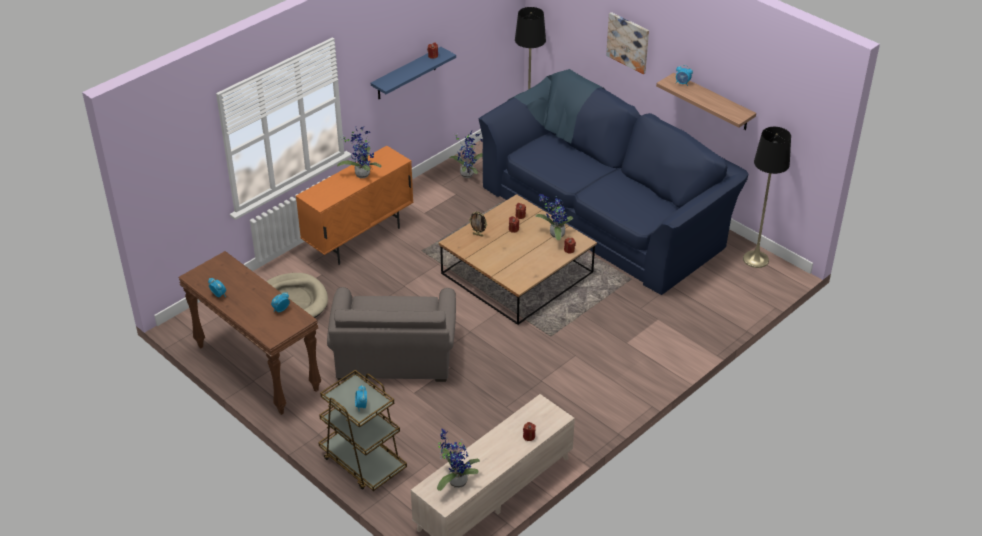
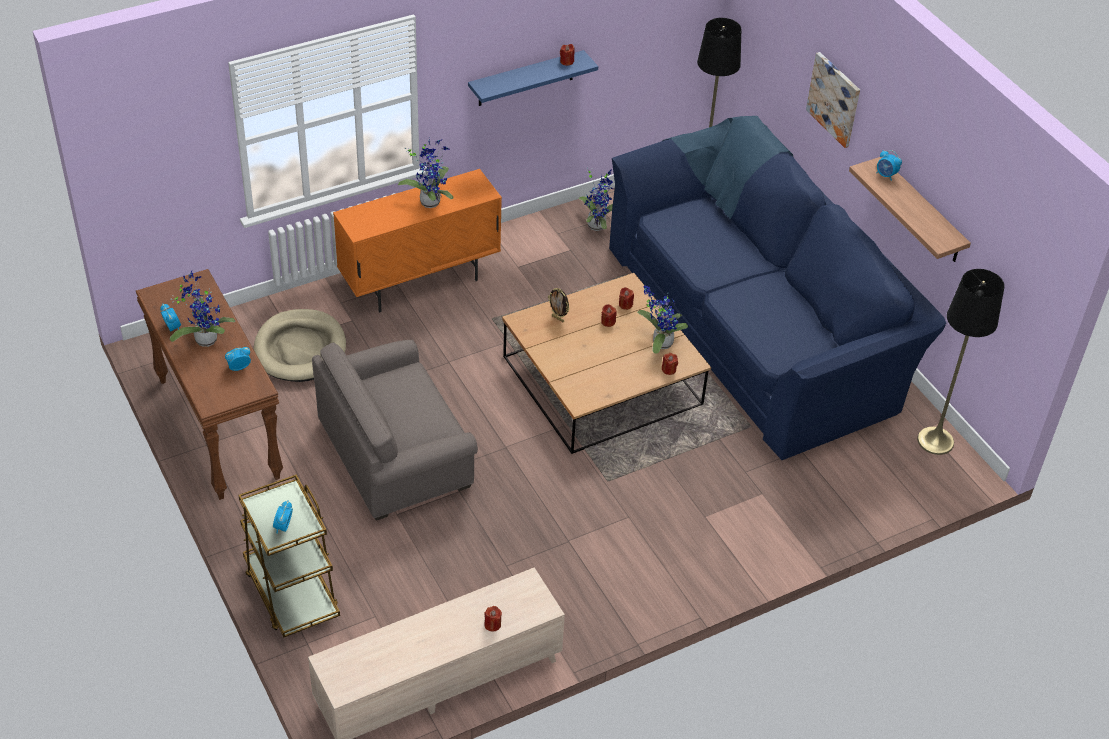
camera: 15 degrees right, 5 degrees up
grey armchair [327,287,456,382] -> grey armchair turned 45 degrees clockwise [312,340,478,521]
potted plant [437,429,480,491] -> potted plant moved to [170,271,235,347]

